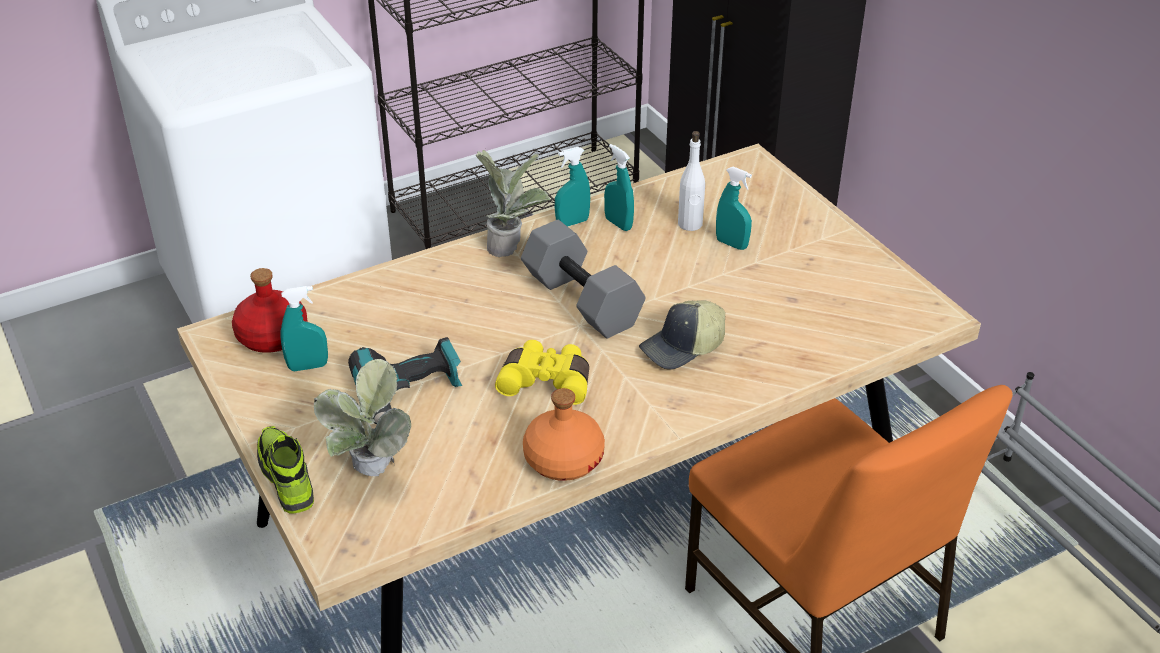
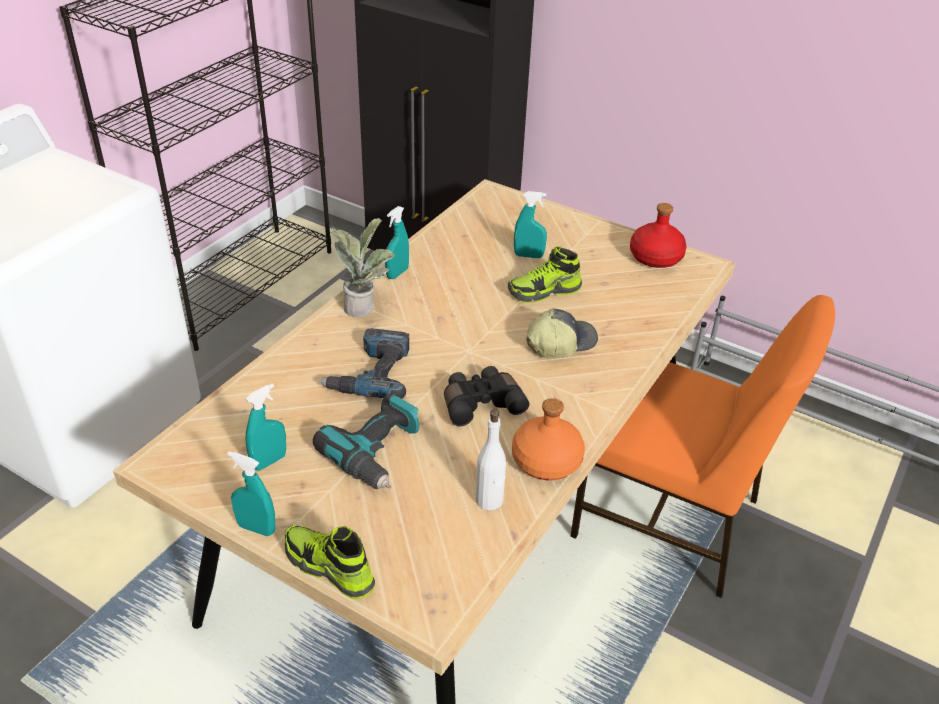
camera: 30 degrees left, 0 degrees up
red bottle [232,268,308,353] -> red bottle moved to [630,203,687,268]
potted plant [314,359,411,477] -> none
yellow binoculars [495,340,589,405] -> black binoculars [444,366,529,427]
grey dumbbell [521,220,646,339] -> none
turquoise spray bottle [604,144,634,231] -> turquoise spray bottle moved to [227,451,275,536]
cap [639,300,725,370] -> cap turned 150 degrees counterclockwise [526,308,598,358]
white bottle [678,131,705,231] -> white bottle moved to [475,409,506,510]
none -> power drill [318,328,409,399]
none -> shoe [508,246,582,303]

